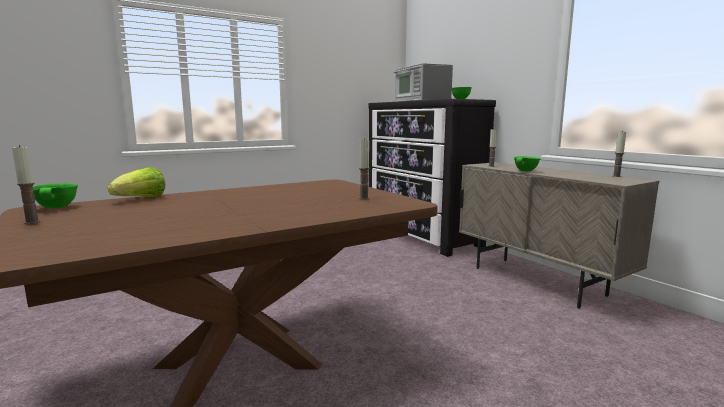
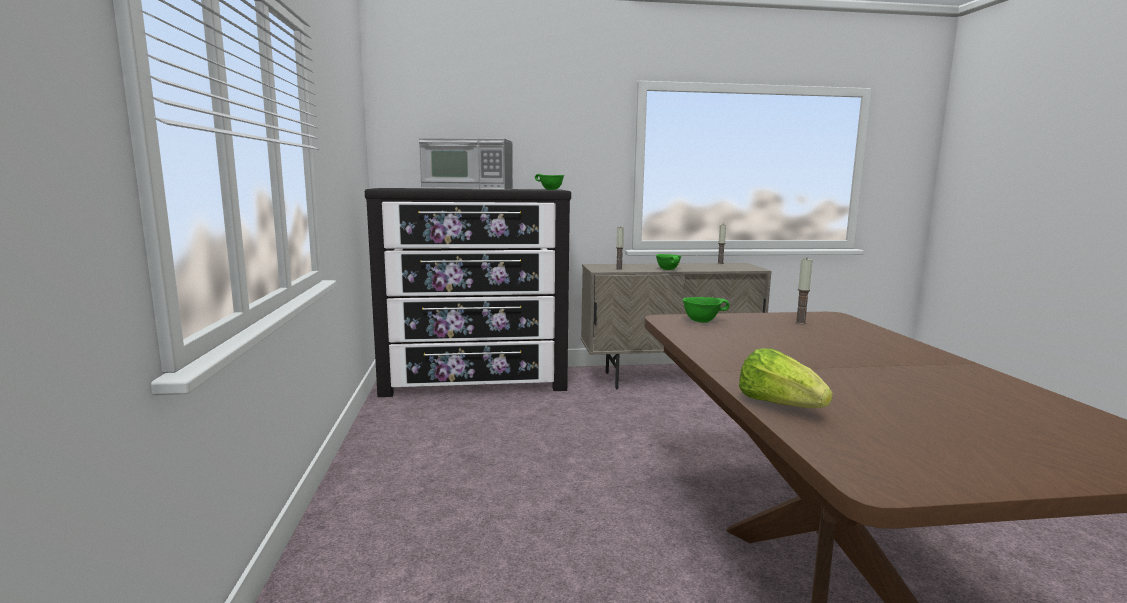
camera: 65 degrees left, 0 degrees up
candle [12,145,41,224] -> none
green bowl [33,183,78,209] -> green bowl moved to [683,297,730,323]

